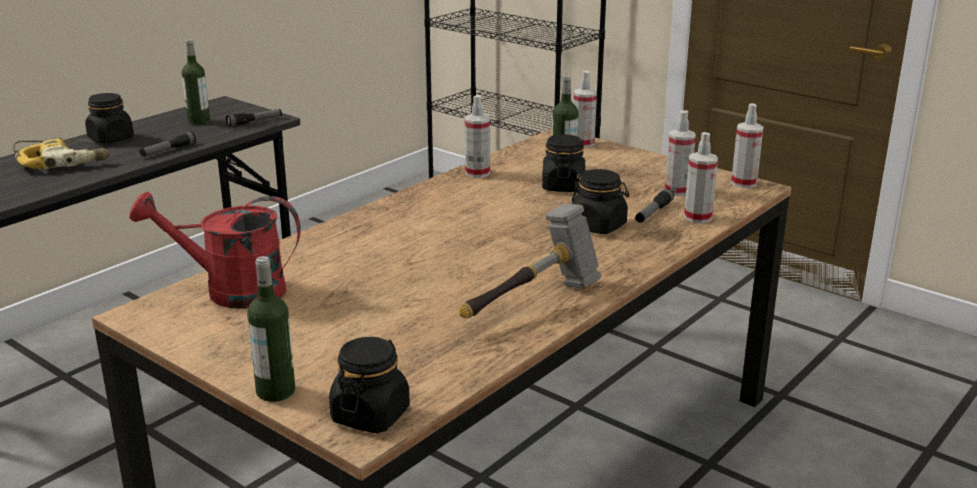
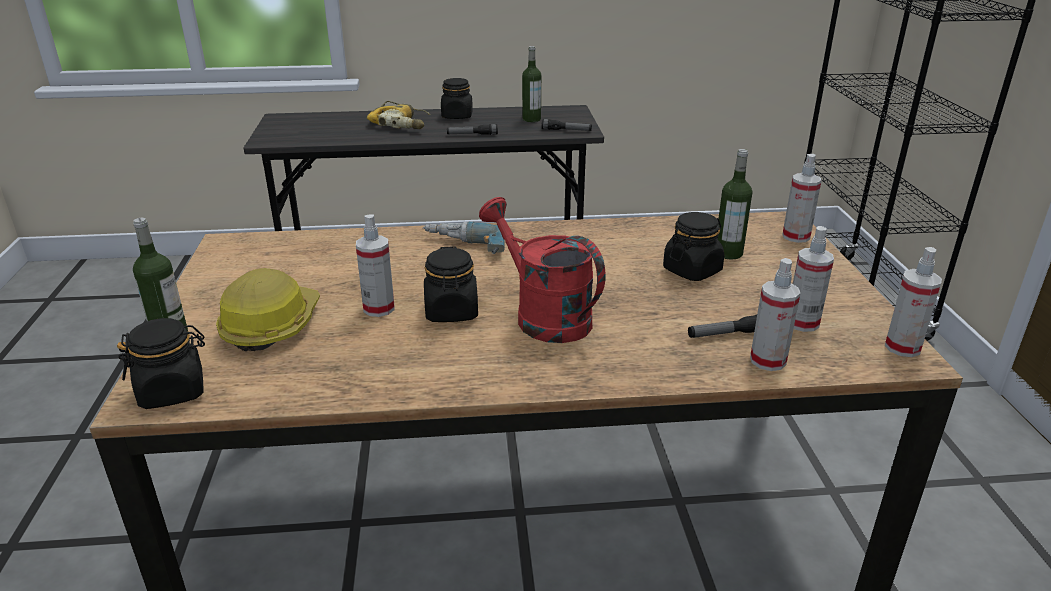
camera: 45 degrees right, 5 degrees up
red watering can [130,192,301,309] -> red watering can moved to [479,197,606,343]
hammer [459,204,601,318] -> none
spray bottle [465,95,490,178] -> spray bottle moved to [356,214,394,317]
black jar [572,169,629,234] -> black jar moved to [424,246,478,322]
none -> hard hat [216,268,320,351]
none -> power drill [423,221,505,254]

